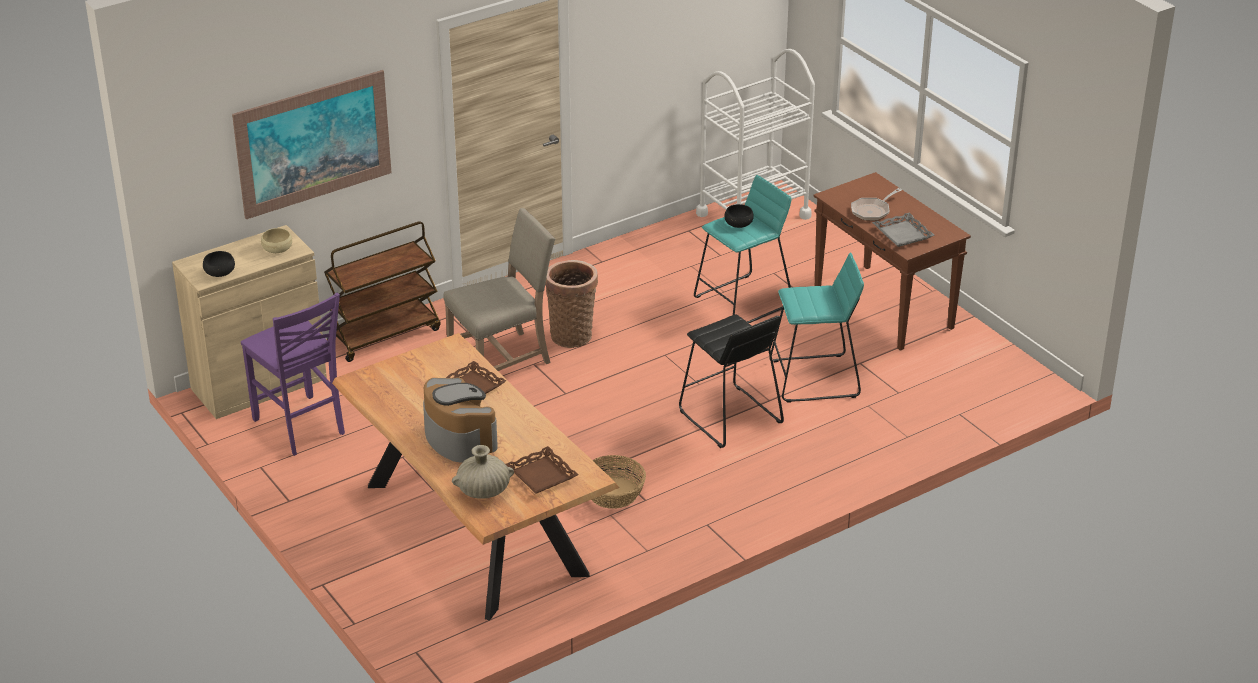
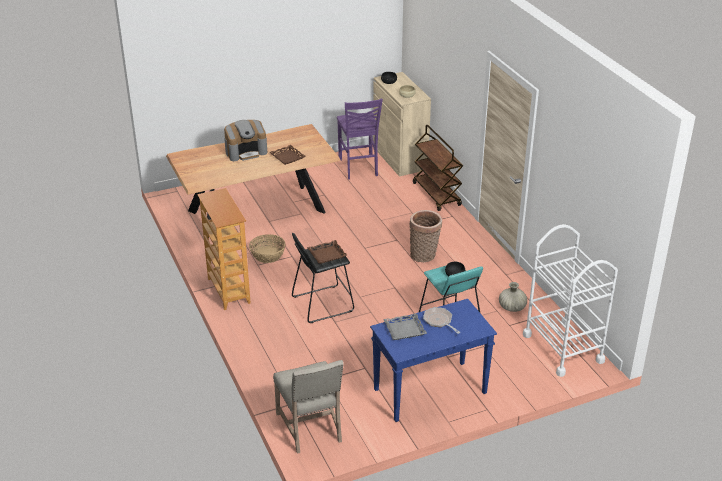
camera: 100 degrees right, 0 degrees up
picture [232,70,391,219] -> none
purple chair [241,293,345,456] -> purple chair turned 75 degrees counterclockwise [337,98,383,179]
beige chair [443,208,555,371] -> beige chair moved to [273,360,344,454]
beige vase [452,445,514,499] -> beige vase moved to [499,282,527,312]
brown tray [505,446,579,493] -> brown tray moved to [307,240,347,264]
turquoise stool [769,253,864,402] -> none
brown console table [814,172,971,351] -> blue console table [370,299,497,422]
none -> bookcase [197,188,251,310]

